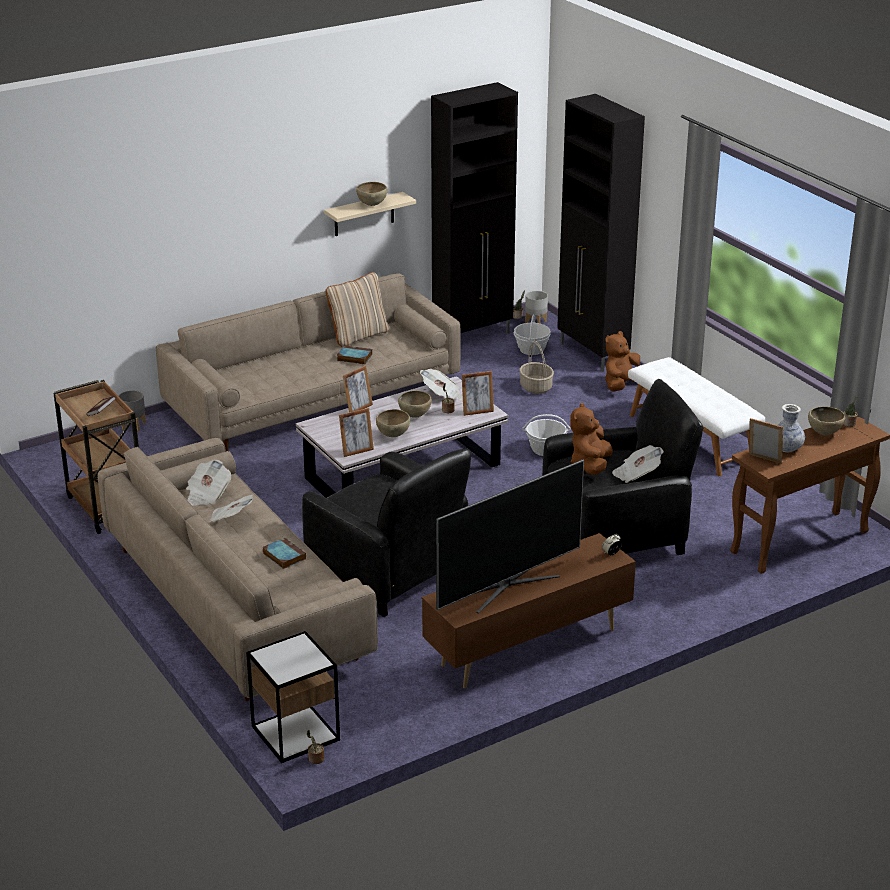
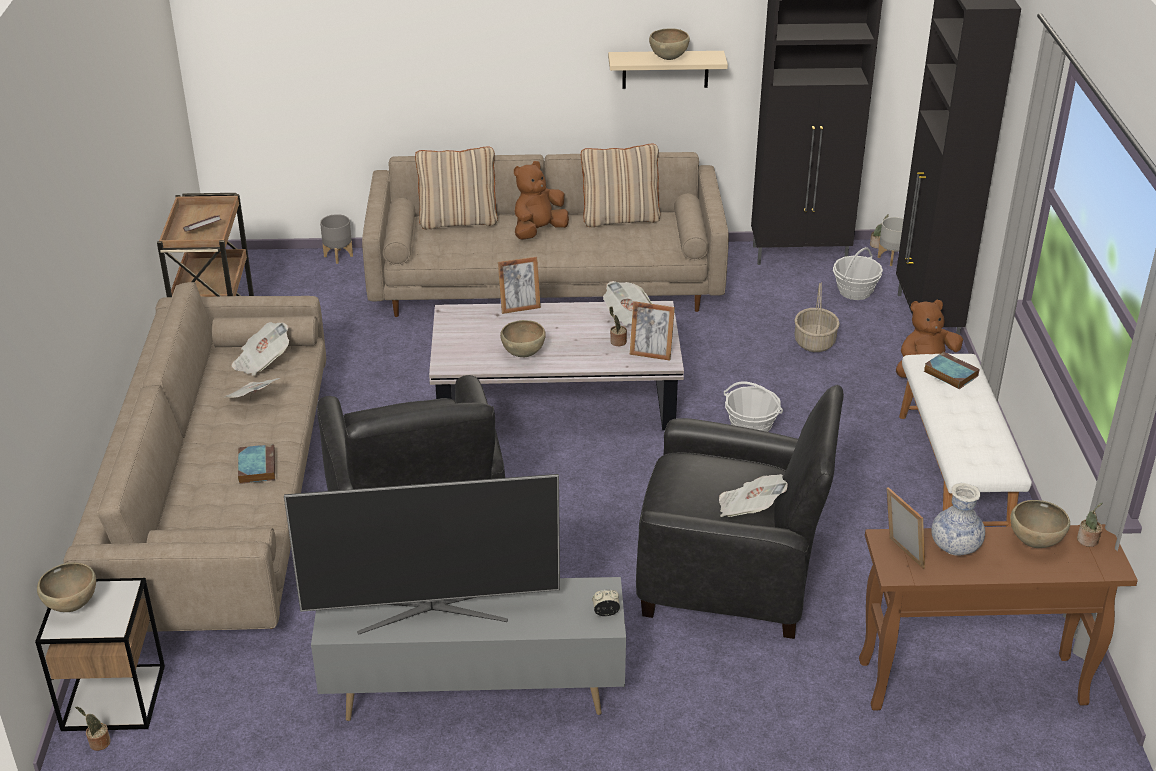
camera: 30 degrees right, 5 degrees up
book [337,345,372,364] -> book moved to [923,352,980,389]
picture frame [339,408,374,457] -> none
brown bowl [398,390,432,418] -> brown bowl moved to [37,562,96,612]
brown tv stand [422,533,636,689] -> grey tv stand [311,577,626,721]
brown plush toy [570,403,613,475] -> brown plush toy moved to [514,161,569,240]
none -> beige pillow [415,146,498,229]

